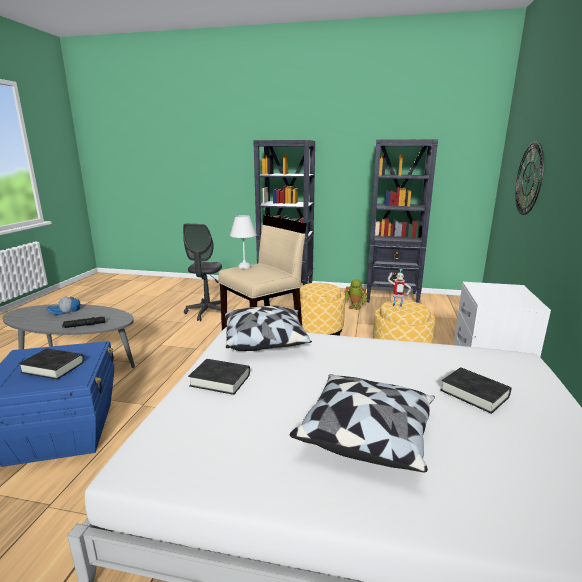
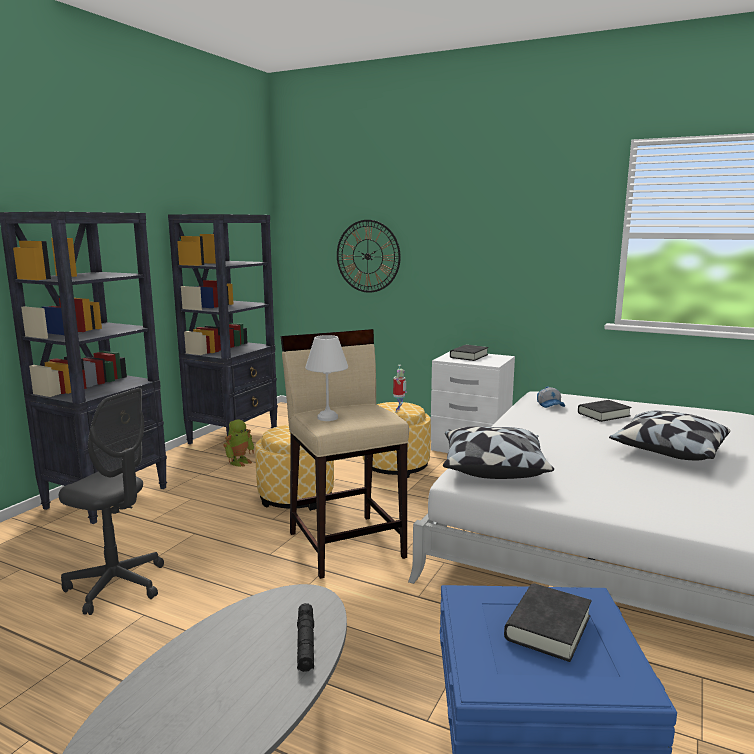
camera: 75 degrees left, 5 degrees down
cap [46,297,80,315] -> cap moved to [537,387,565,408]
black book [188,359,250,395] -> black book moved to [450,345,488,361]

